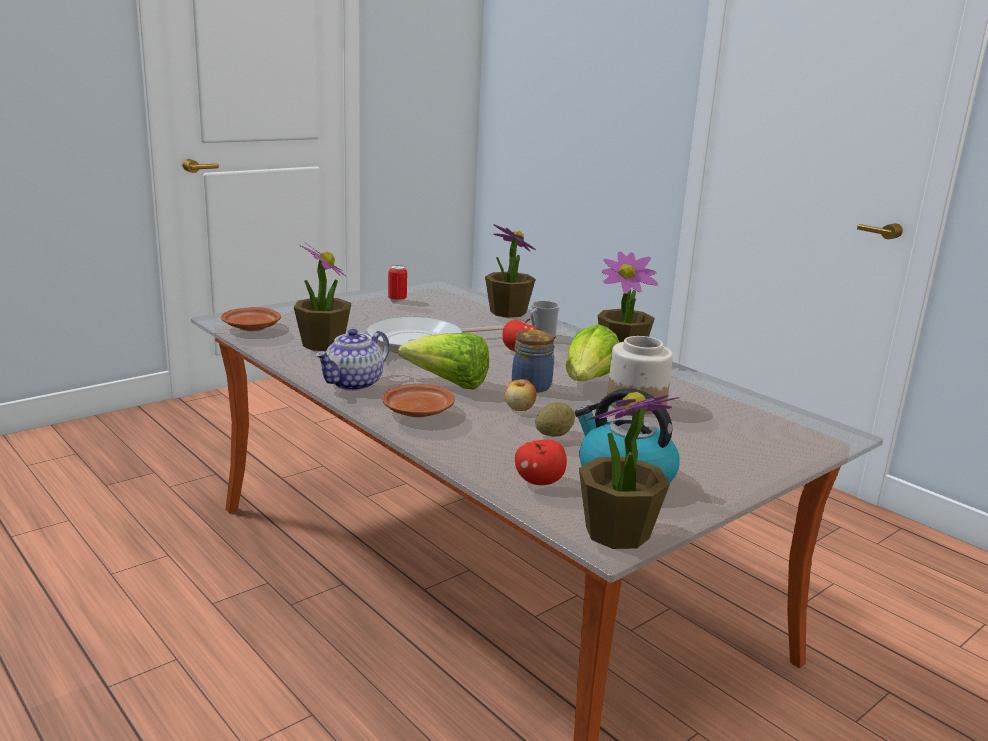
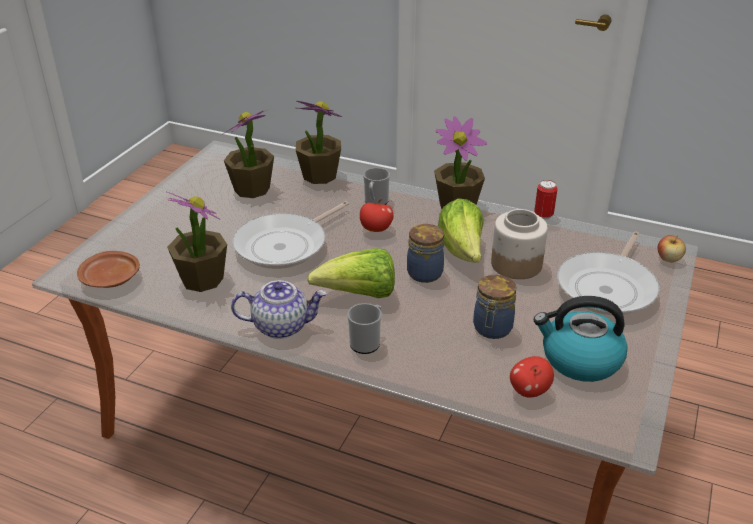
camera: 25 degrees left, 15 degrees up
teapot [315,329,389,391] -> teapot turned 105 degrees counterclockwise [231,280,327,339]
brown plate [382,384,455,417] -> mug [347,303,382,354]
can [388,265,407,303] -> can moved to [534,180,558,220]
apple [505,379,537,411] -> apple moved to [657,235,686,263]
potato [535,402,575,437] -> jar [473,275,517,339]
potted plant [579,392,679,549] -> potted plant moved to [223,110,274,198]
none -> frying pan [557,232,660,315]

